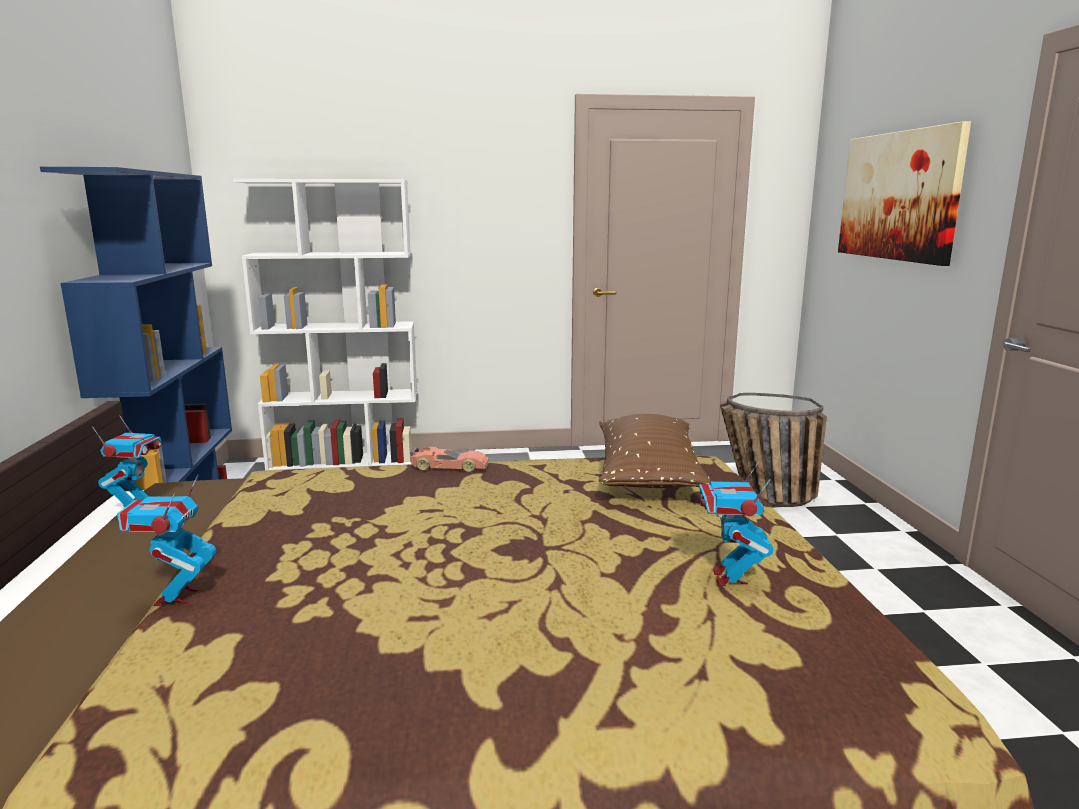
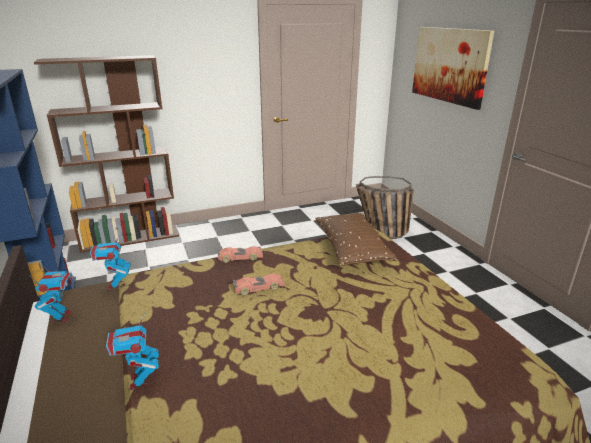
camera: 15 degrees left, 10 degrees up
white bookcase [233,179,417,470] -> brown bookcase [34,55,179,253]
toy robot [699,461,774,586] -> toy robot moved to [90,234,131,290]
none -> toy car [233,273,285,295]

